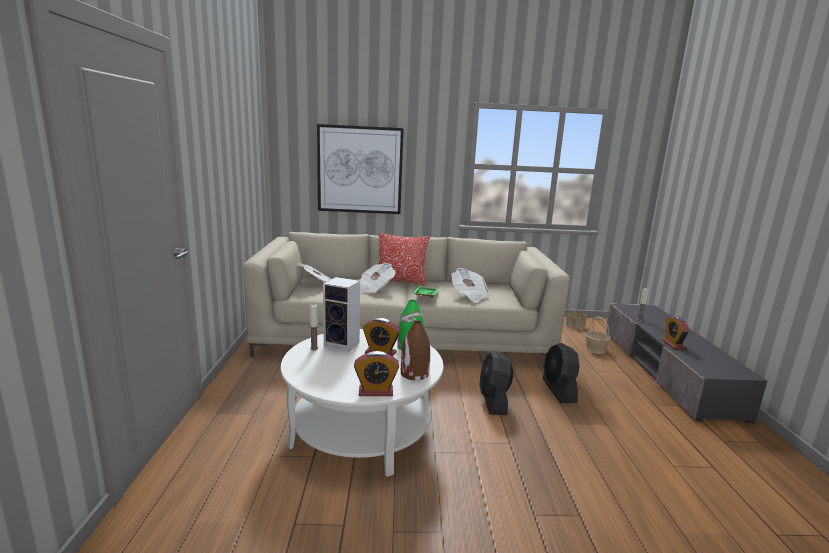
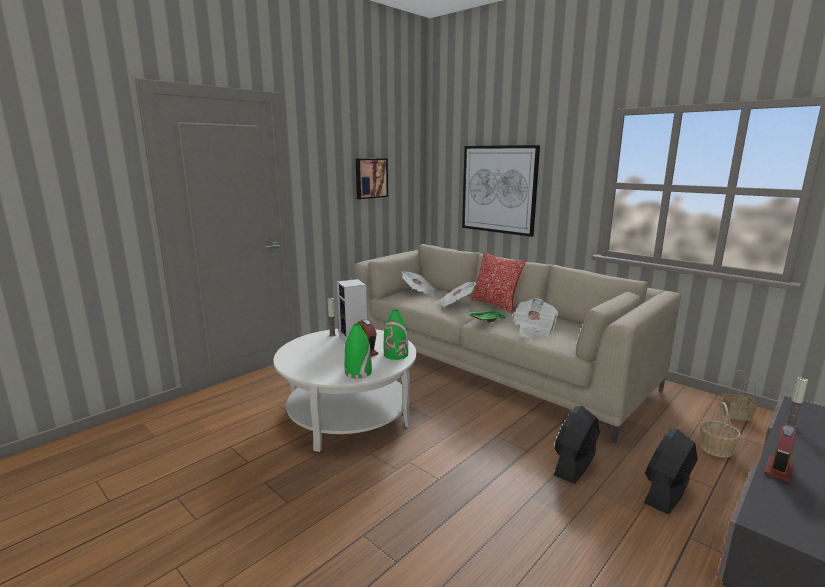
camera: 45 degrees right, 0 degrees up
alarm clock [354,351,399,396] -> none
brown vase [401,321,430,380] -> green vase [344,324,372,379]
black fan [479,351,513,415] -> black fan moved to [644,429,698,514]
none -> picture [356,158,388,199]

